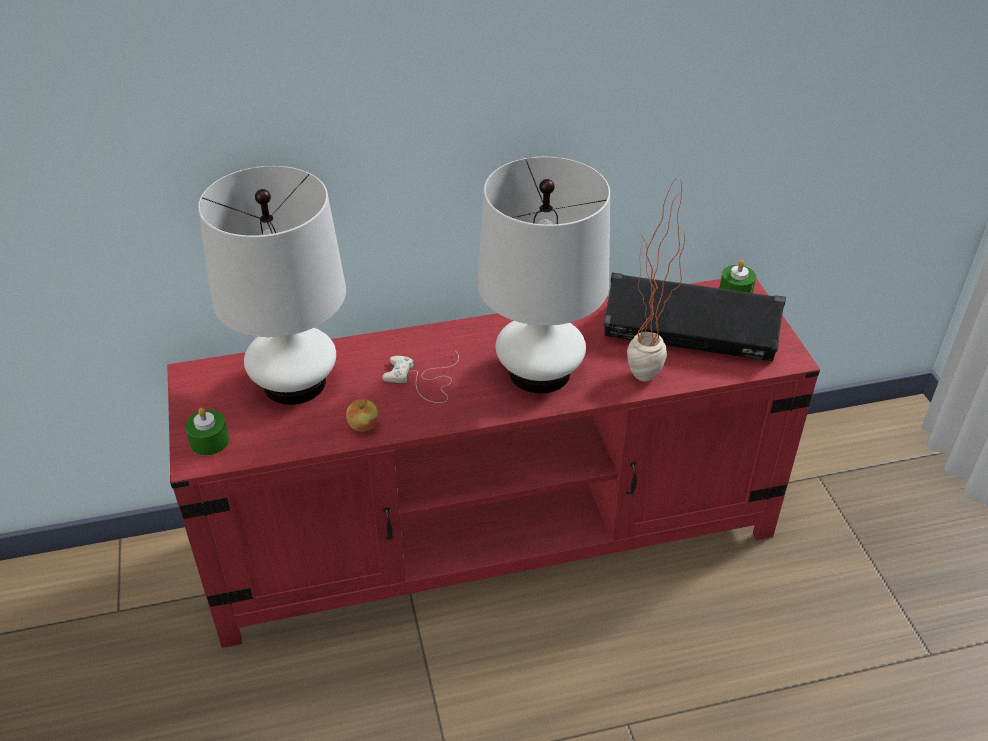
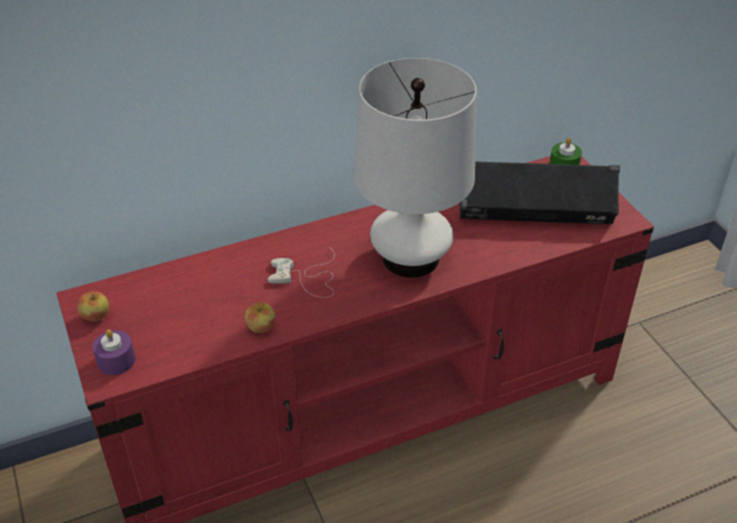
camera: 10 degrees left, 0 degrees up
green candle [185,408,229,456] -> purple candle [93,329,135,375]
white table lamp [198,166,346,405] -> none
potted plant [627,176,685,382] -> none
none -> apple [77,291,109,322]

